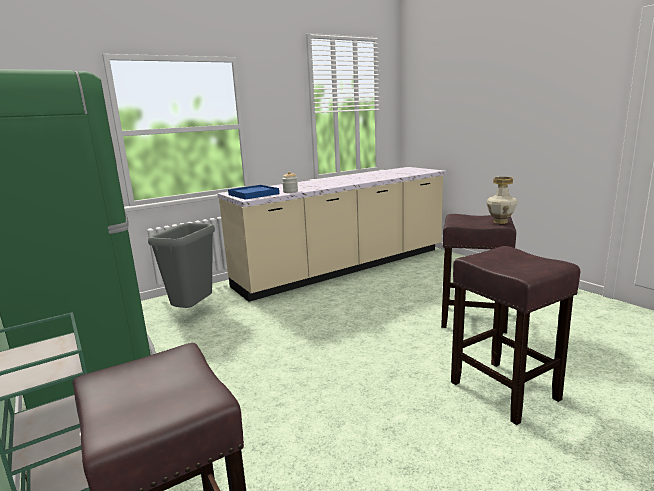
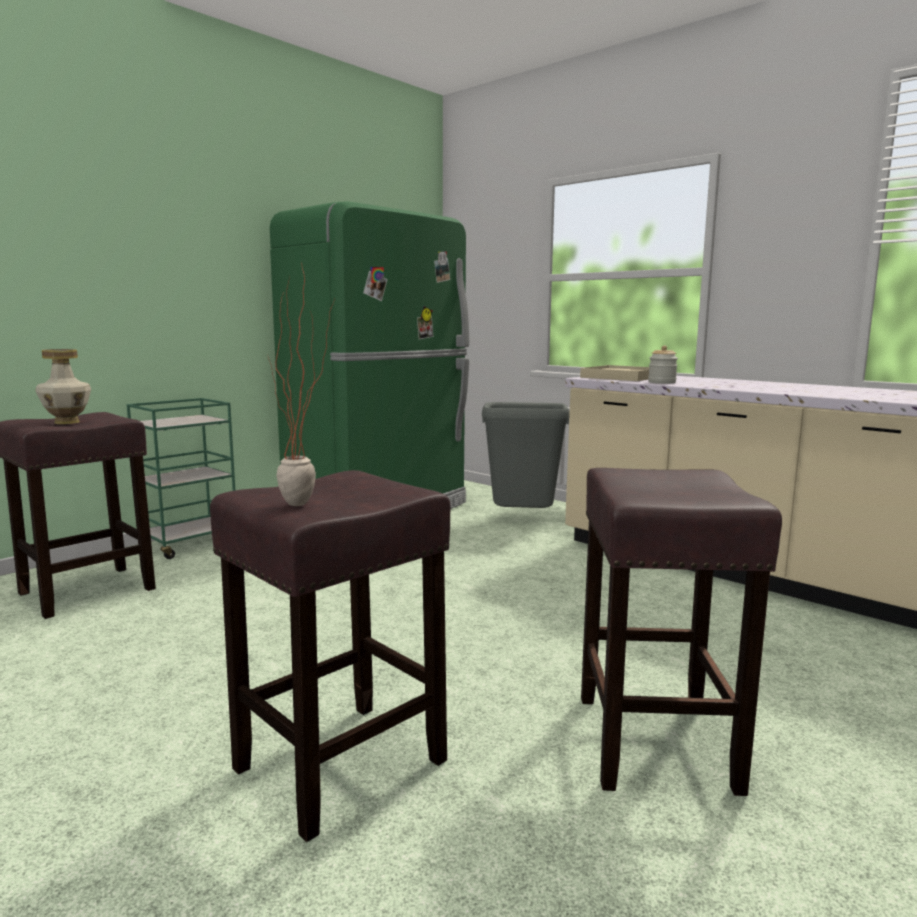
camera: 75 degrees right, 5 degrees down
blue tray [228,185,279,200] -> beige tray [580,365,649,381]
vase [486,177,517,224] -> vase moved to [36,349,91,424]
none -> potted plant [267,267,335,506]

